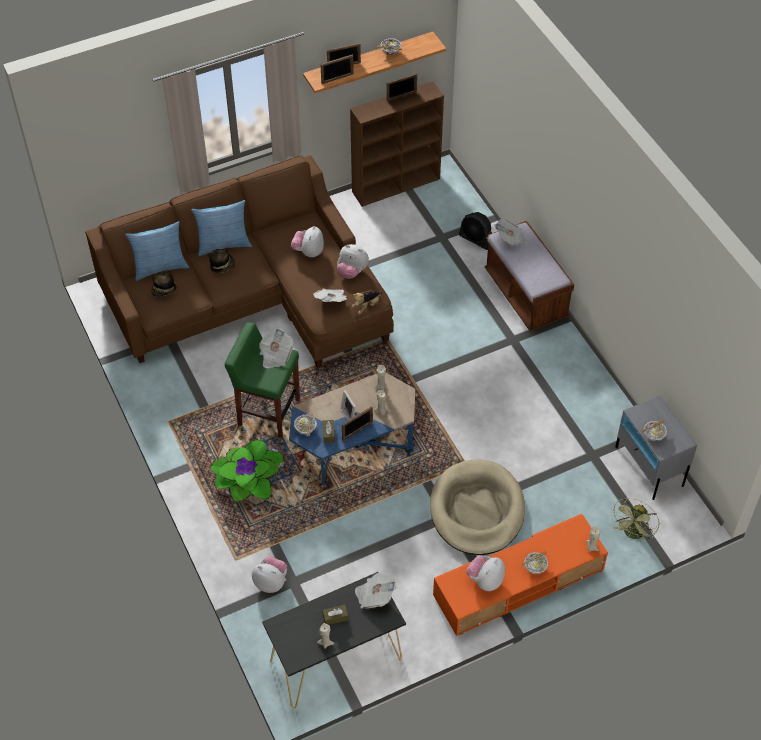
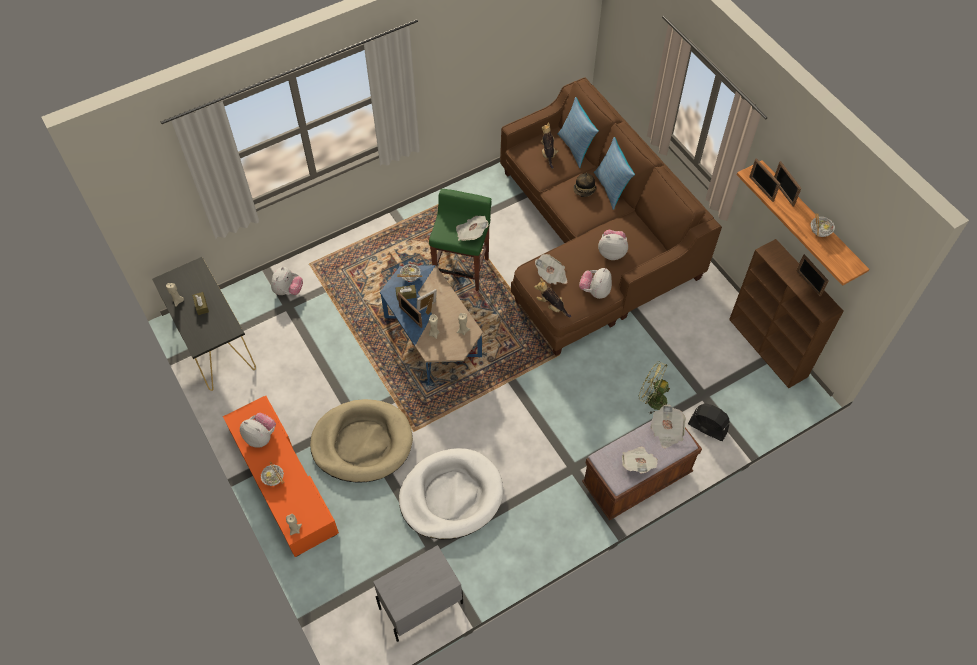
camera: 85 degrees right, 5 degrees up
hat [151,272,176,297] -> plush toy [541,122,558,169]
potted plant [211,440,284,502] -> none
newspaper [355,573,396,609] -> newspaper moved to [622,447,658,473]
black fan [459,212,492,250] -> black fan turned 90 degrees clockwise [688,403,730,441]
green fan [611,498,659,542] -> green fan moved to [639,361,670,414]
bowl [641,420,667,441] -> none
none -> white dog bed [399,448,503,540]

